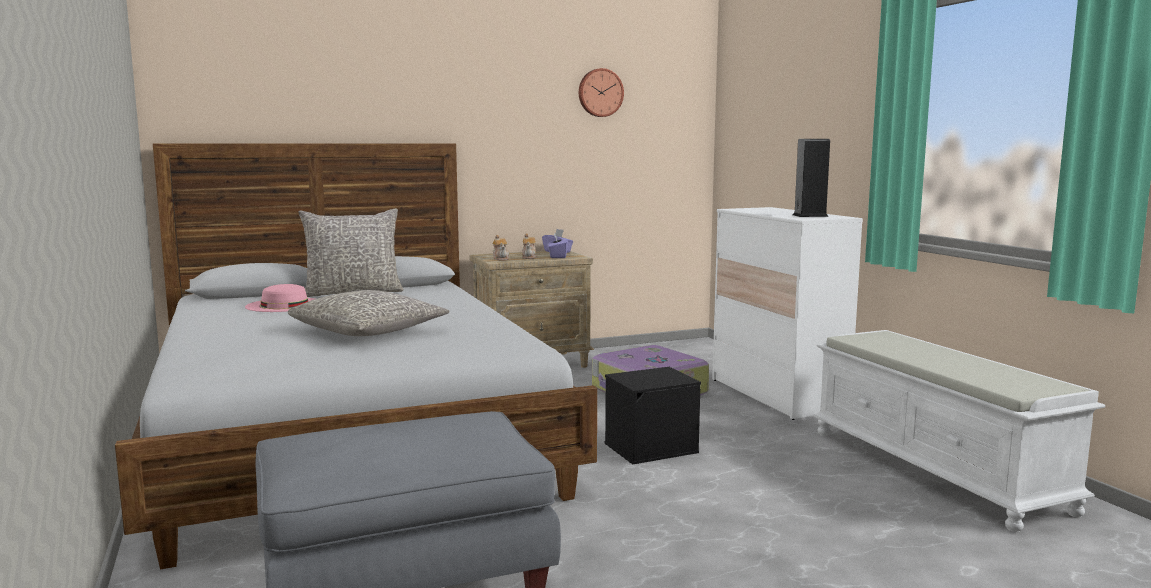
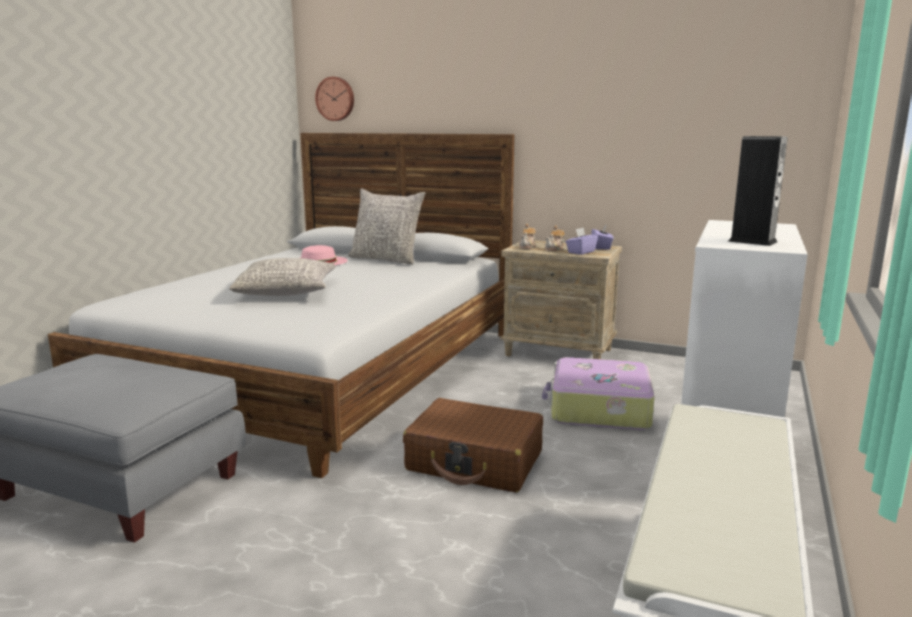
camera: 45 degrees right, 5 degrees up
wall clock [579,68,624,117] -> wall clock moved to [315,77,354,121]
black storage box [605,367,701,464] -> brown suitcase [403,398,543,492]

